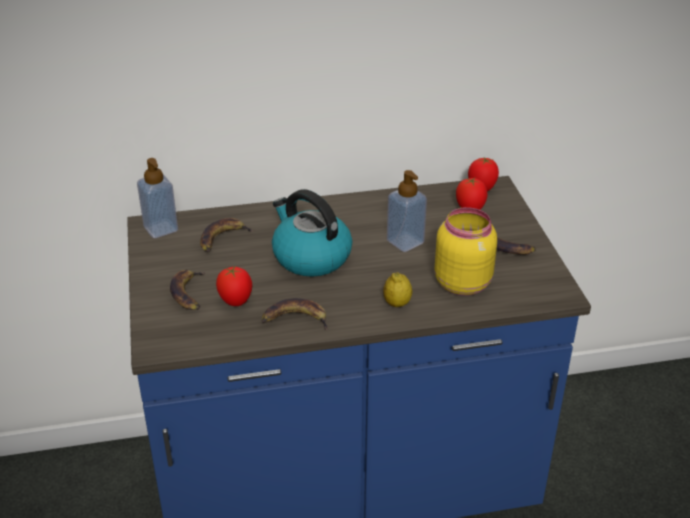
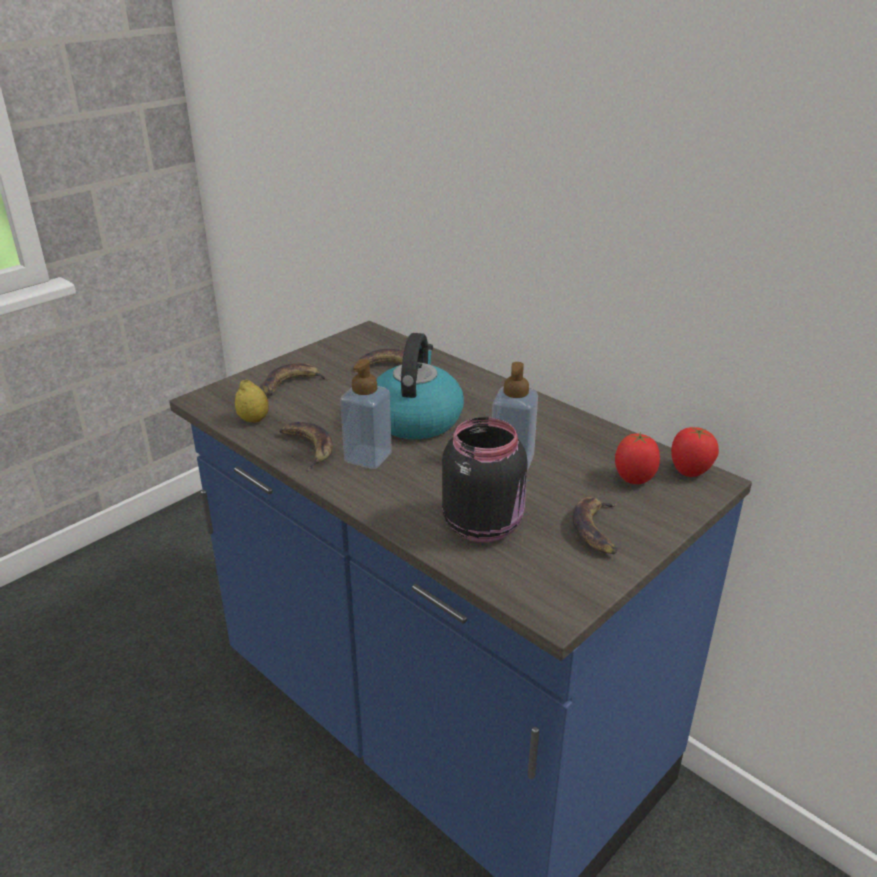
camera: 55 degrees right, 5 degrees down
soap dispenser [137,158,178,238] -> soap dispenser moved to [340,359,392,469]
tomato [216,265,252,306] -> none
lemon [383,272,412,307] -> lemon moved to [235,379,269,423]
yellow jar [435,207,497,296] -> black jar [442,417,528,542]

